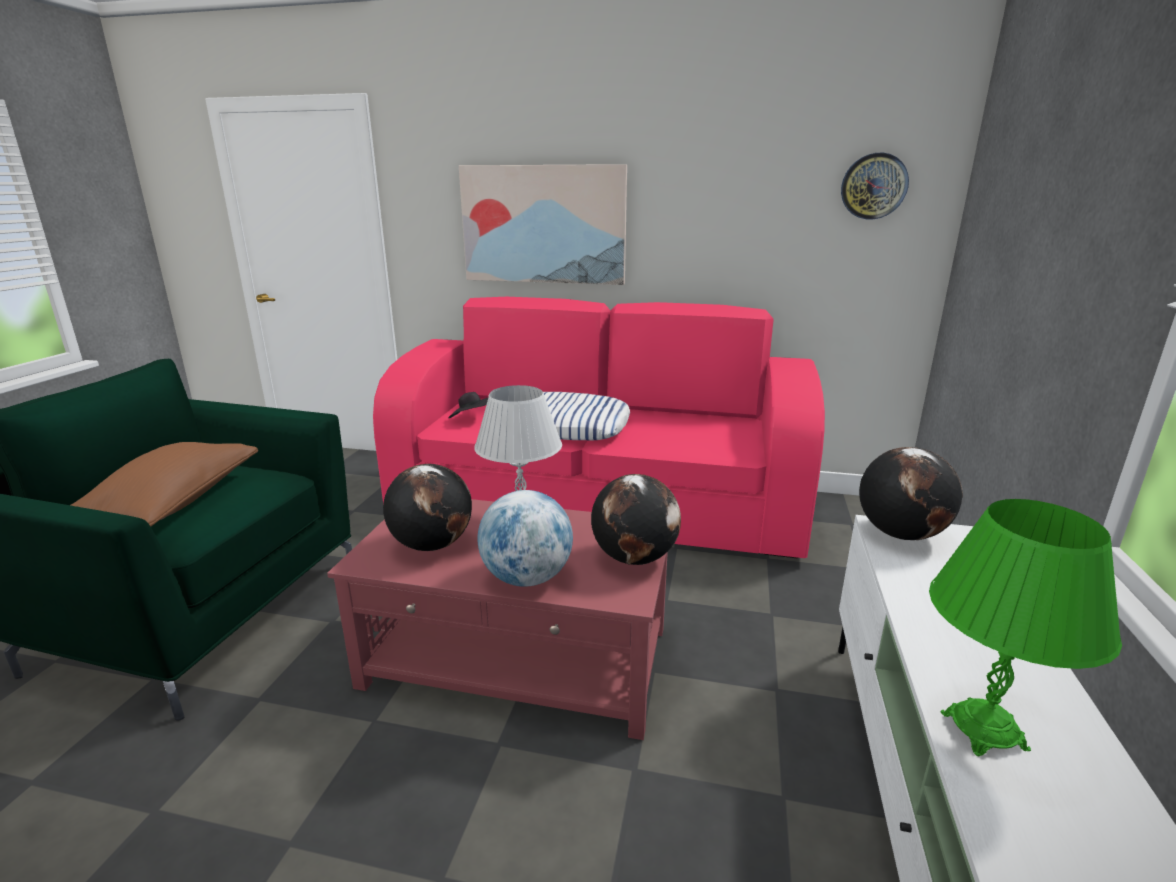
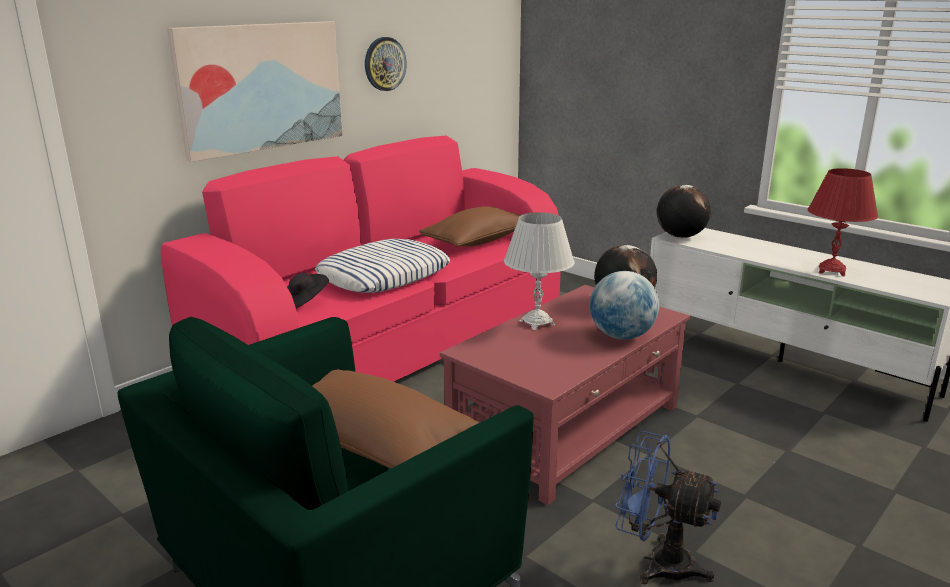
camera: 60 degrees left, 0 degrees up
globe [383,464,472,551] -> none
wall clock [841,153,909,219] -> wall clock moved to [365,37,407,91]
green table lamp [929,499,1122,756] -> red table lamp [808,168,878,276]
none -> brown pillow [419,206,521,247]
none -> blue fan [615,431,721,585]

